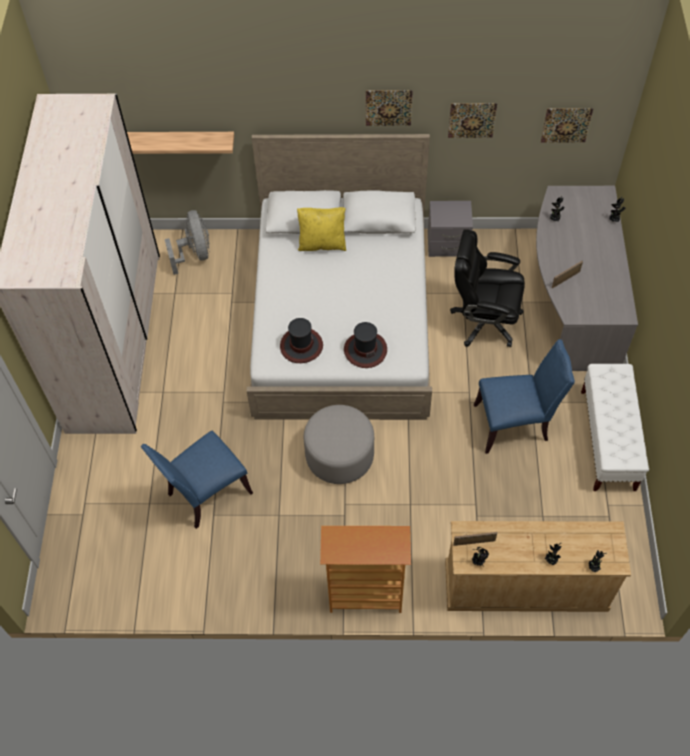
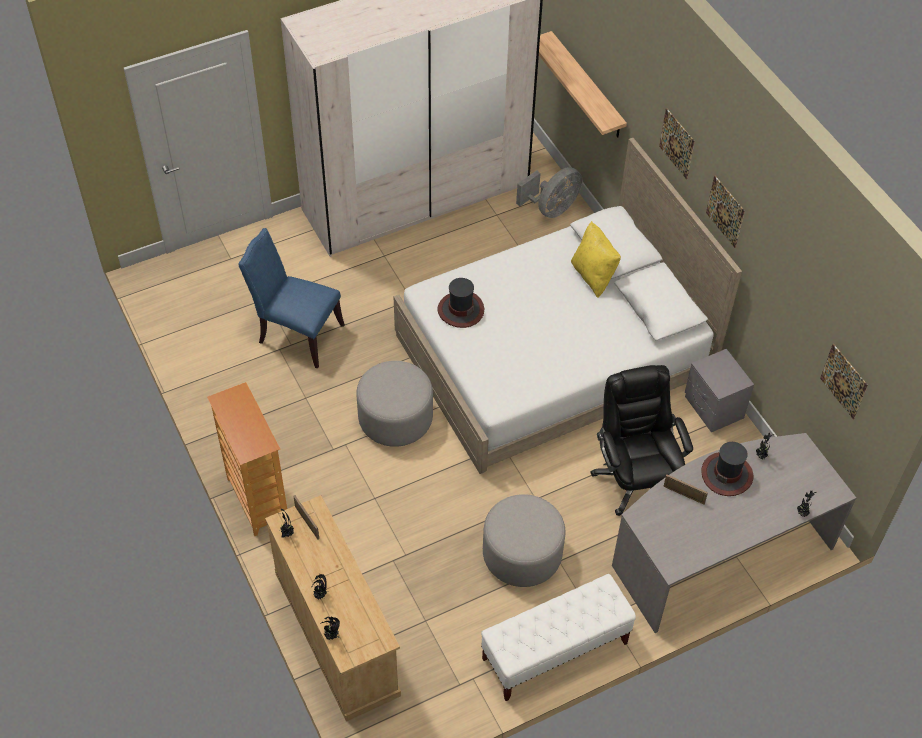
camera: 60 degrees right, 5 degrees down
hat [344,322,387,368] -> hat moved to [701,442,753,496]
picture [448,103,497,138] -> picture moved to [659,108,695,179]
blue chair [474,339,575,454] -> grey ottoman [483,494,565,587]

